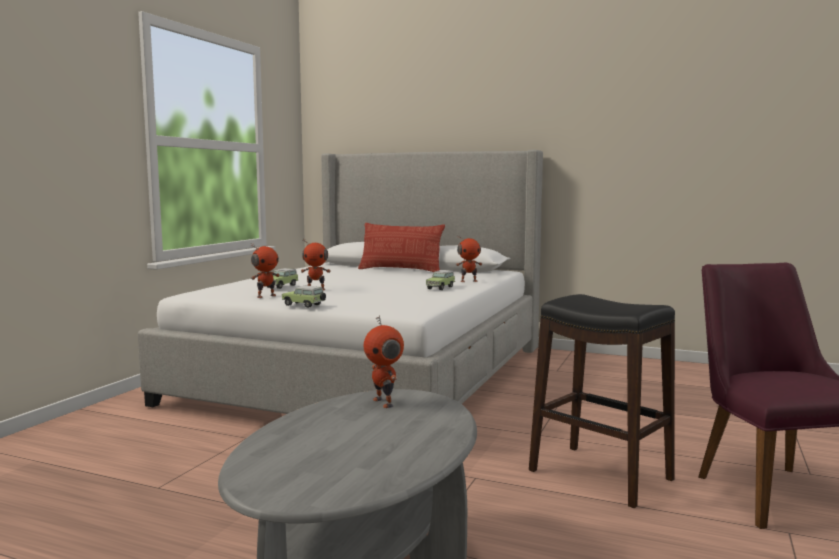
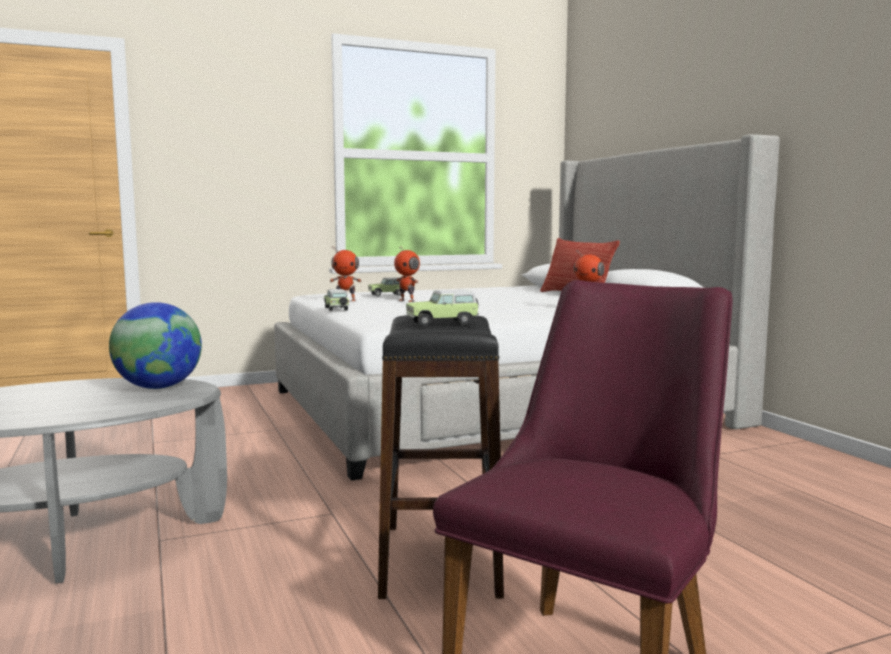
camera: 45 degrees right, 0 degrees up
toy robot [364,315,404,408] -> globe [109,302,202,389]
toy car [426,270,455,290] -> toy car moved to [406,290,479,326]

